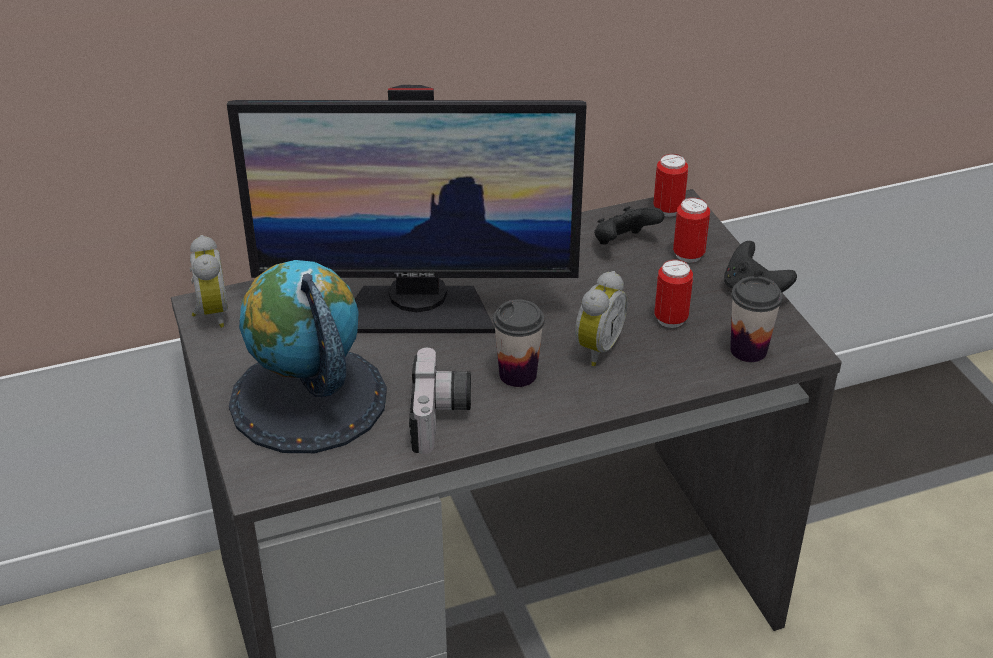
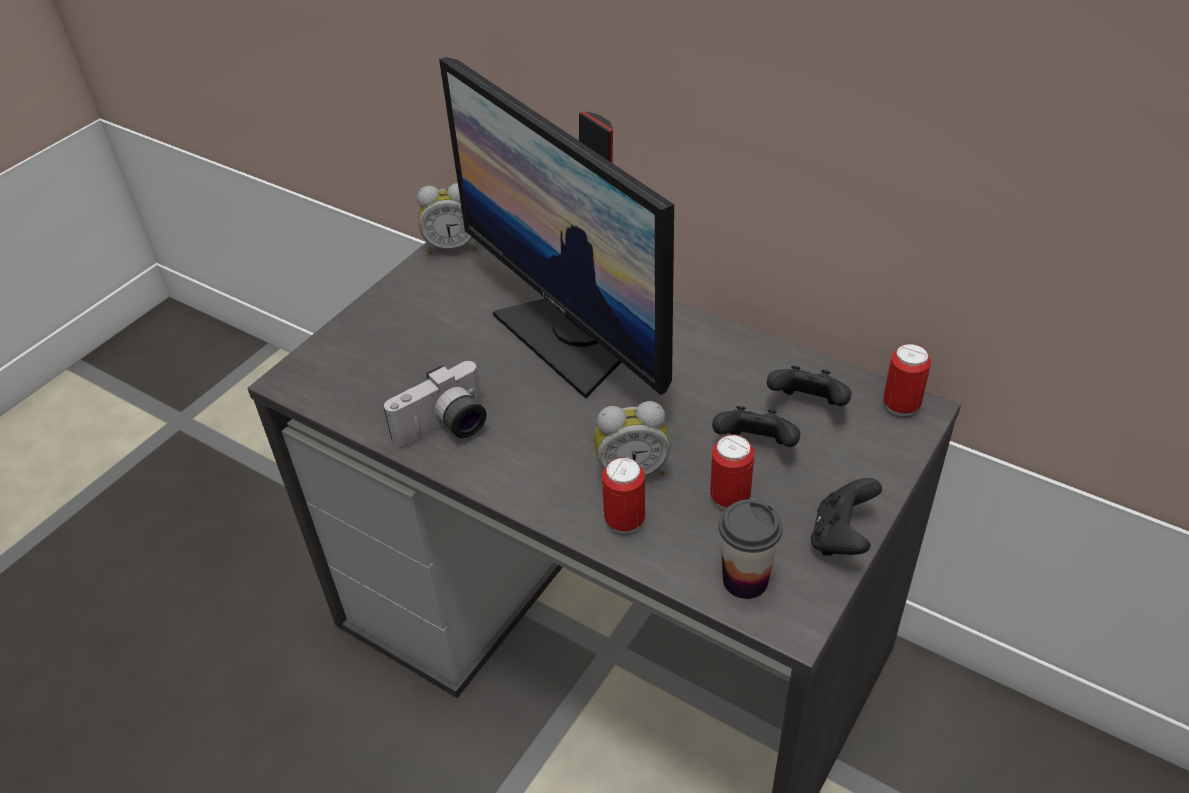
camera: 55 degrees right, 5 degrees up
alarm clock [190,235,228,328] -> alarm clock turned 45 degrees clockwise [417,183,477,254]
globe [229,260,387,453] -> none
cup [493,299,545,387] -> none
can [673,197,710,263] -> can moved to [602,457,645,533]
none -> black game controller [712,406,800,447]

